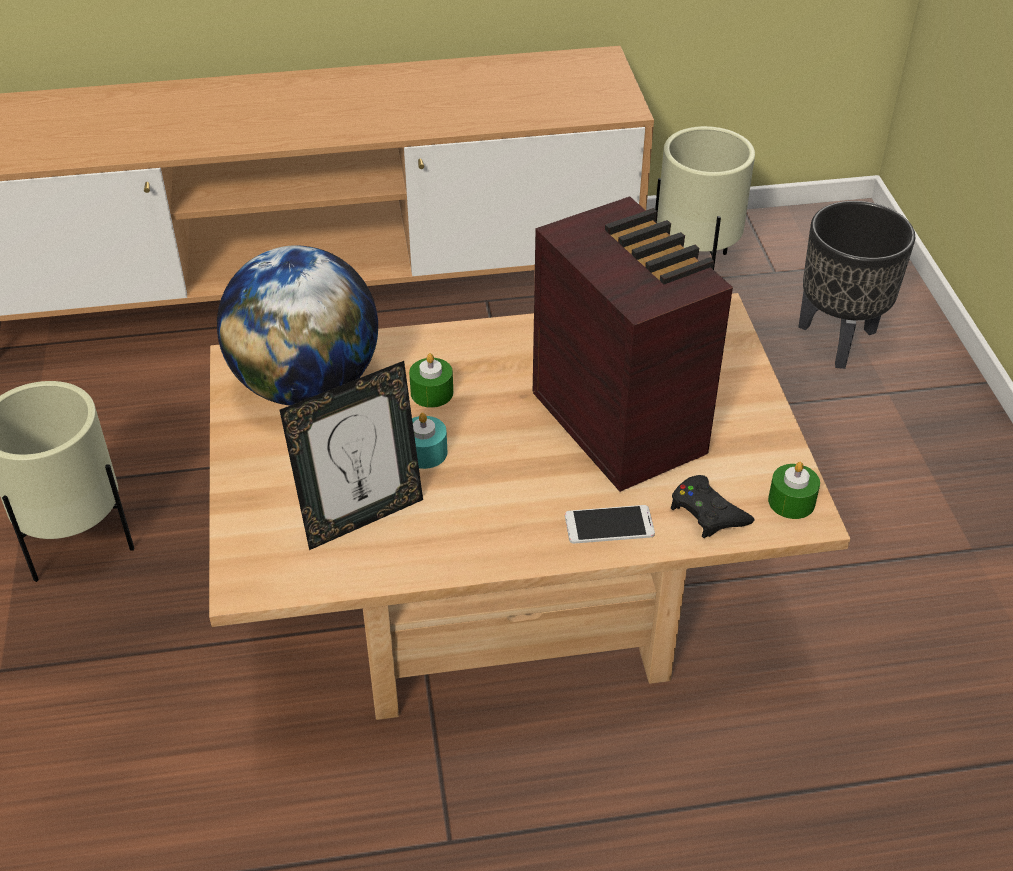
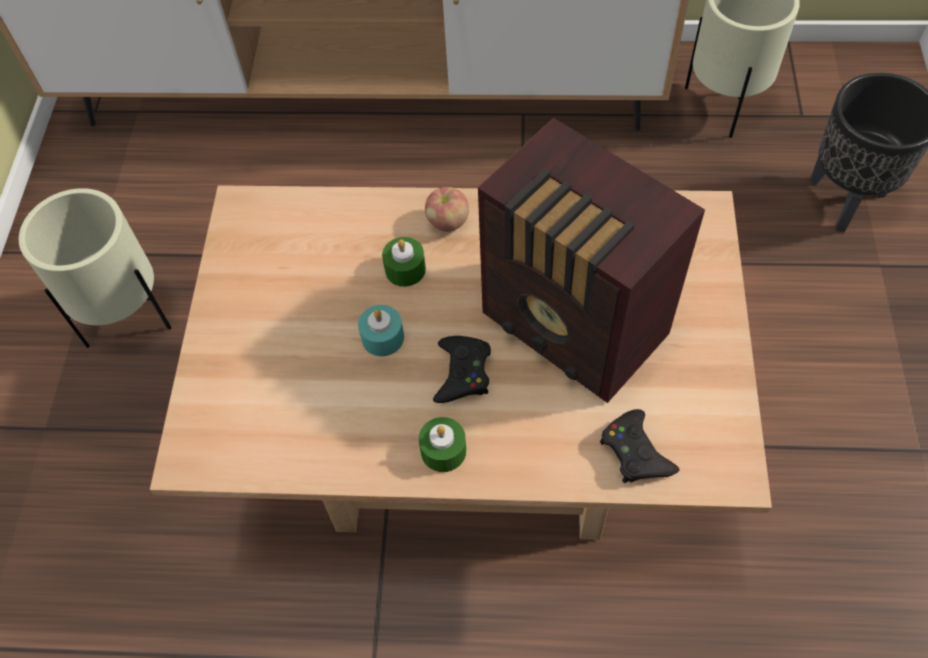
camera: 15 degrees right, 15 degrees up
globe [217,245,378,406] -> none
picture frame [280,361,423,550] -> none
radio [533,196,733,492] -> radio turned 150 degrees clockwise [477,118,705,403]
phone [565,505,655,544] -> none
green candle [768,462,820,519] -> green candle moved to [419,417,467,472]
none -> apple [425,187,469,232]
none -> black game controller [433,336,491,403]

